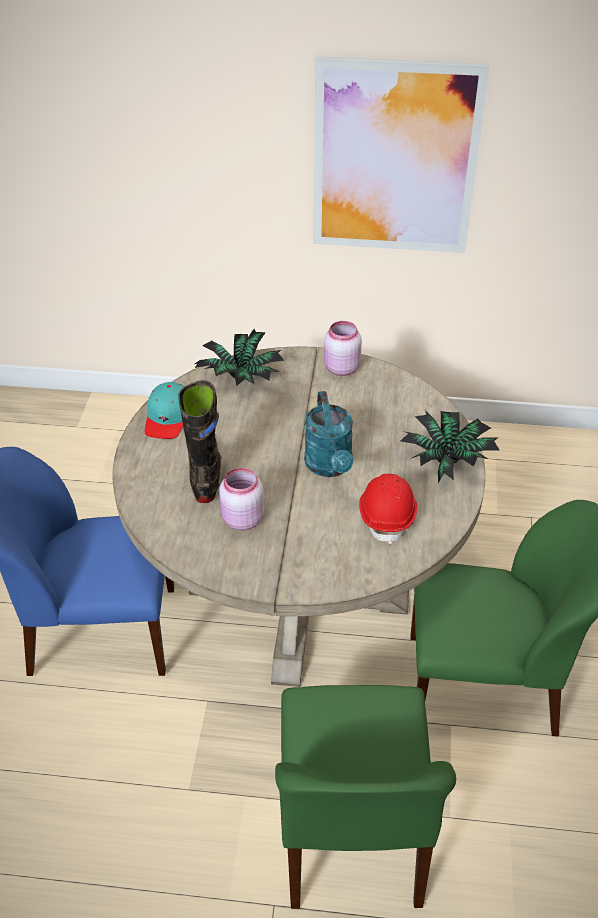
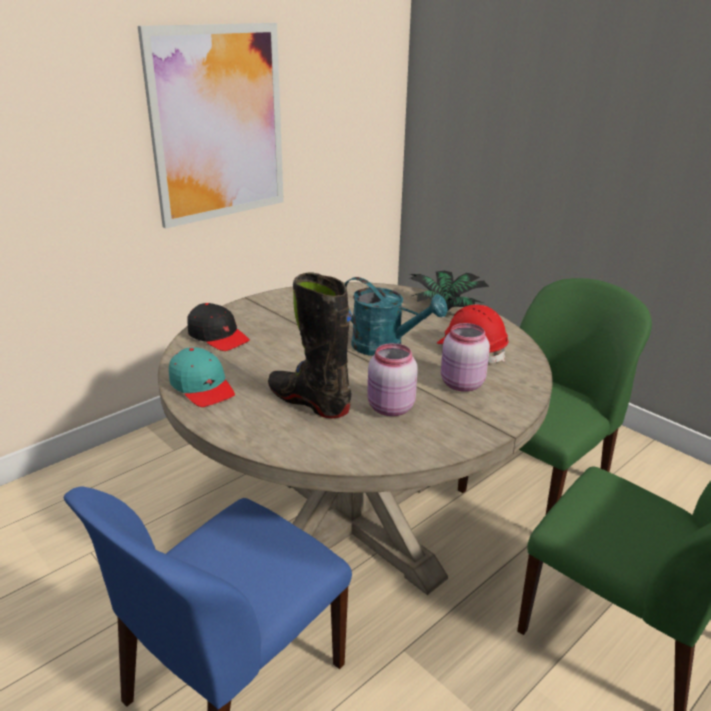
camera: 50 degrees left, 15 degrees down
potted plant [195,329,284,386] -> black cap [187,303,250,351]
pink jar [324,321,362,376] -> pink jar moved to [441,323,490,392]

